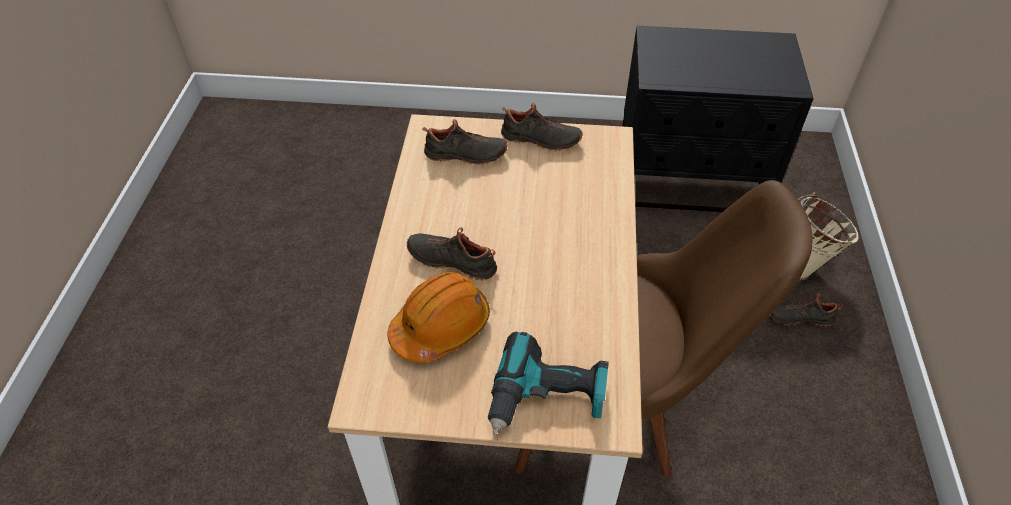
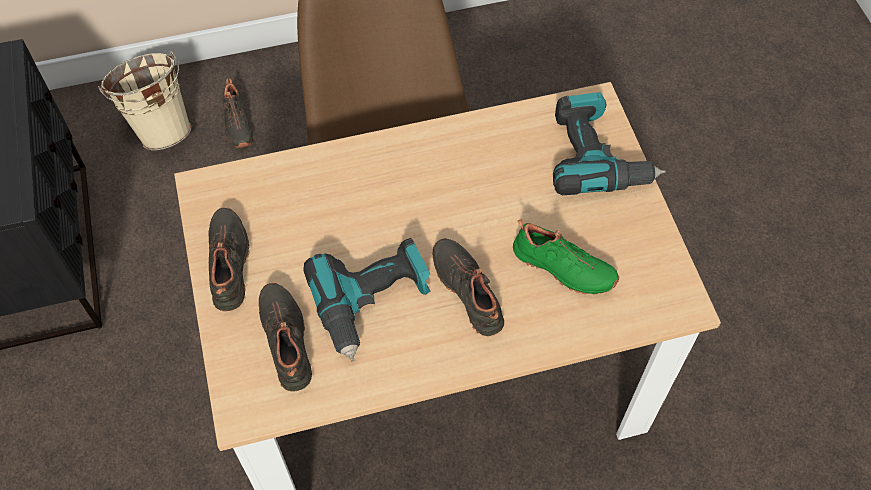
camera: 110 degrees left, 10 degrees up
orange hard hat [388,272,490,363] -> green shoe [513,219,619,294]
black shoe [407,227,497,281] -> black shoe turned 150 degrees clockwise [433,238,504,336]
none -> power drill [303,238,430,362]

